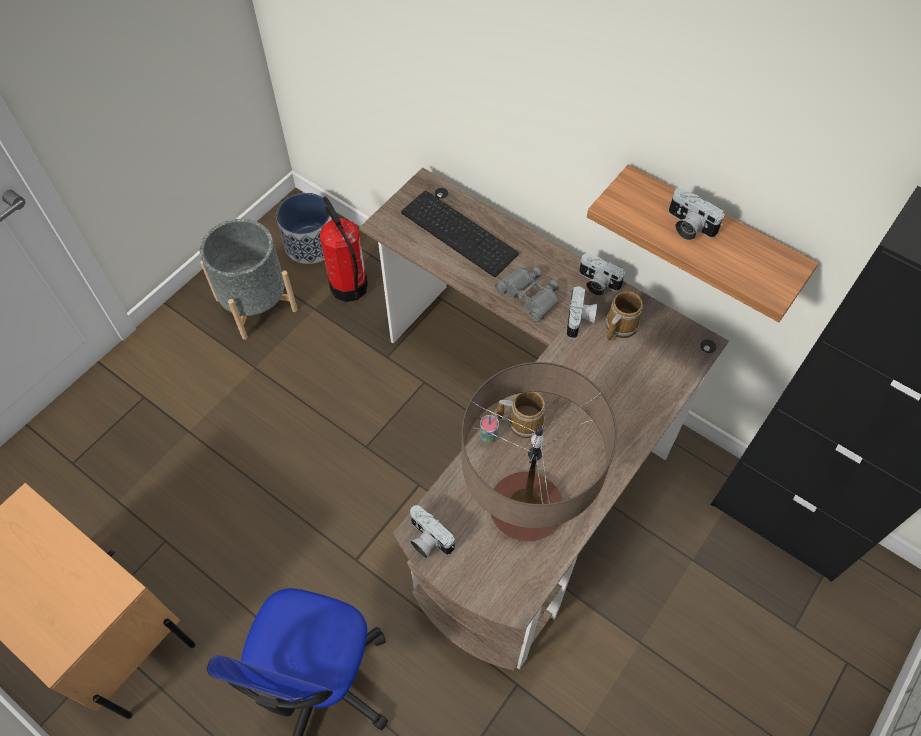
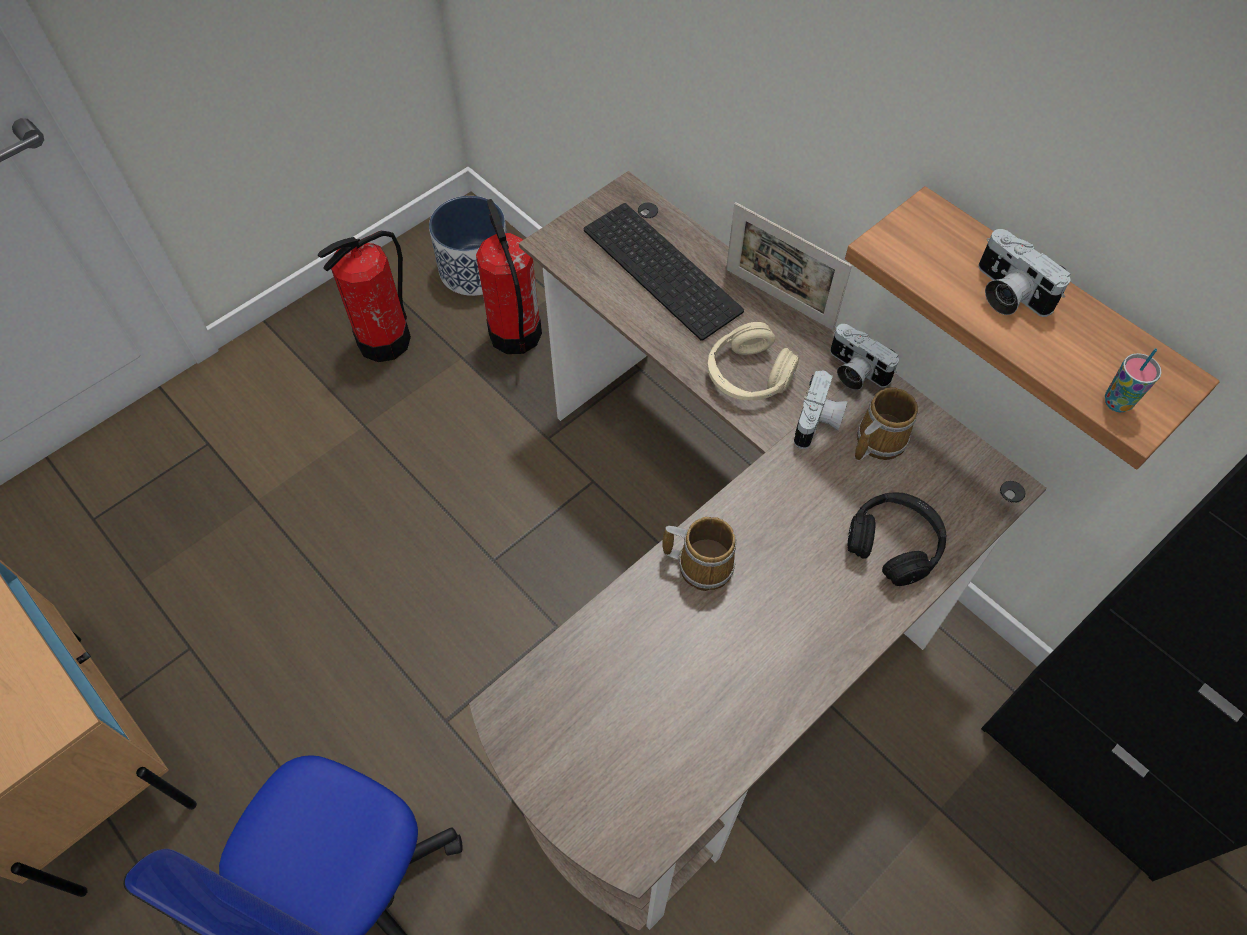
camera: 10 degrees right, 0 degrees up
grey planter [200,219,298,340] -> fire extinguisher [318,231,411,362]
camera [410,505,455,558] -> none
table lamp [462,362,617,541] -> none
cup [480,415,499,443] -> cup moved to [1105,348,1161,413]
grey binoculars [495,267,559,322] -> beige headphones [707,322,799,401]
none -> picture frame [726,202,852,330]
none -> black headphones [848,493,946,586]

